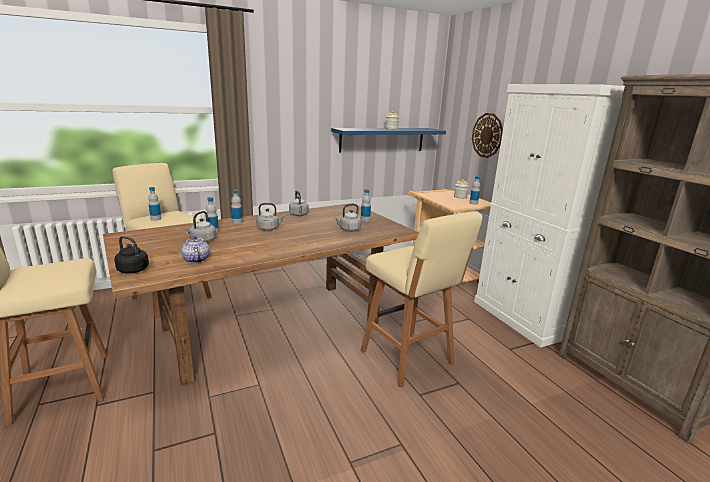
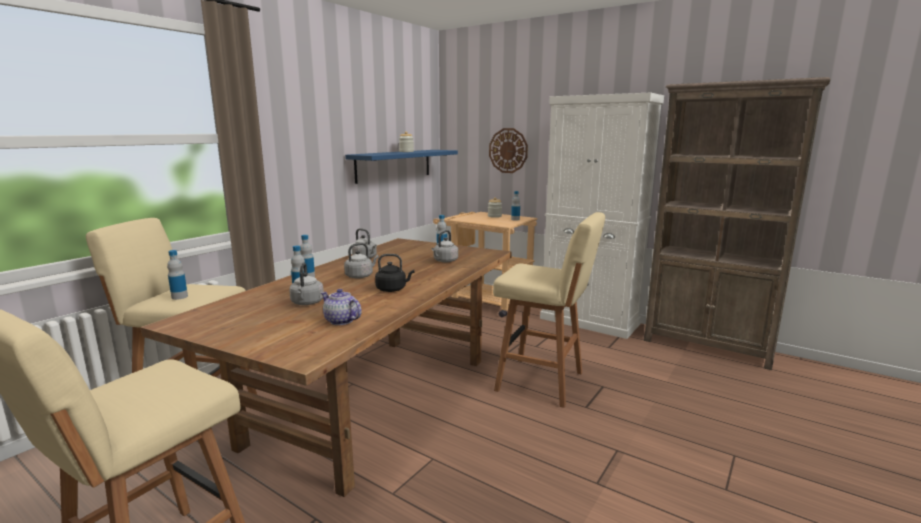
camera: 30 degrees left, 5 degrees down
black kettle [114,236,149,274] -> black kettle moved to [375,254,414,292]

